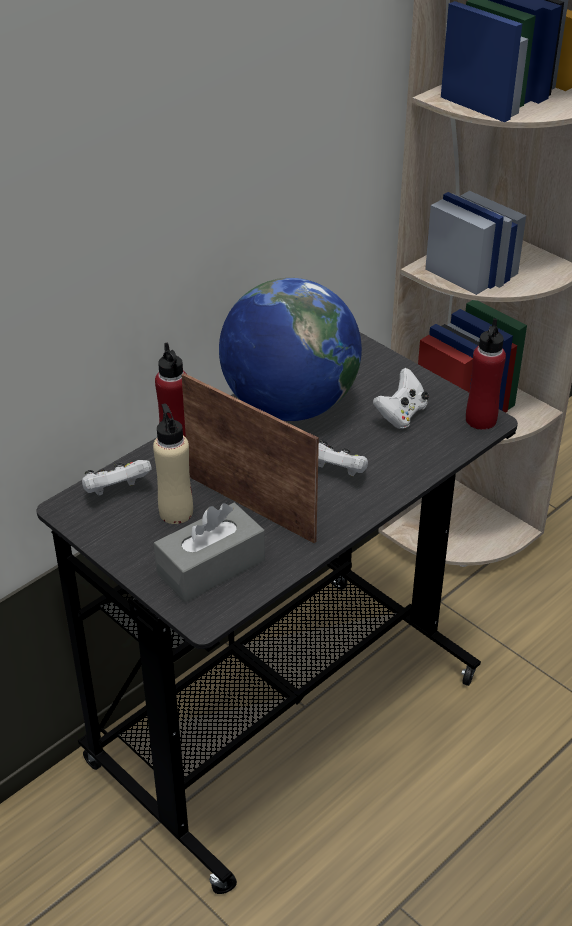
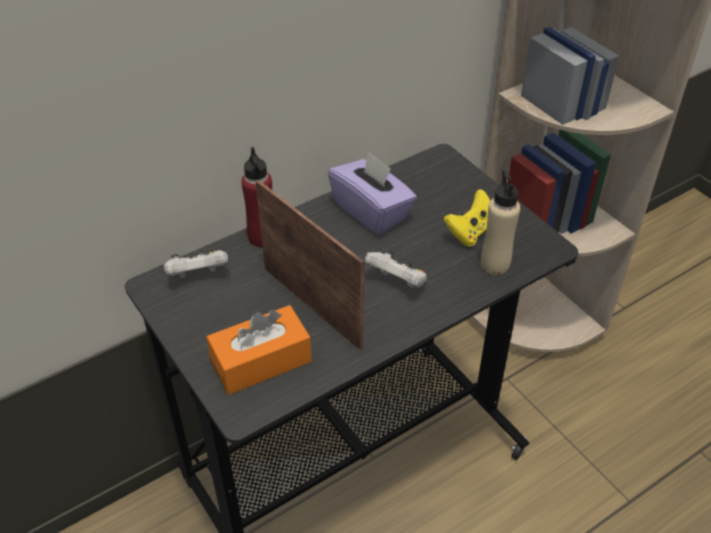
camera: 10 degrees right, 5 degrees up
beige bottle [153,403,193,524] -> beige bottle moved to [481,170,520,275]
grey tissue box [154,503,265,602] -> orange tissue box [206,305,312,395]
globe [219,278,362,421] -> purple tissue box [328,151,417,235]
white game controller [373,368,429,429] -> yellow game controller [444,189,490,246]
red bottle [466,318,506,430] -> none

